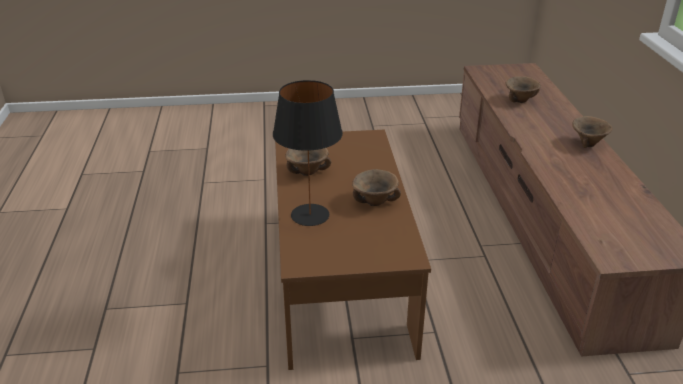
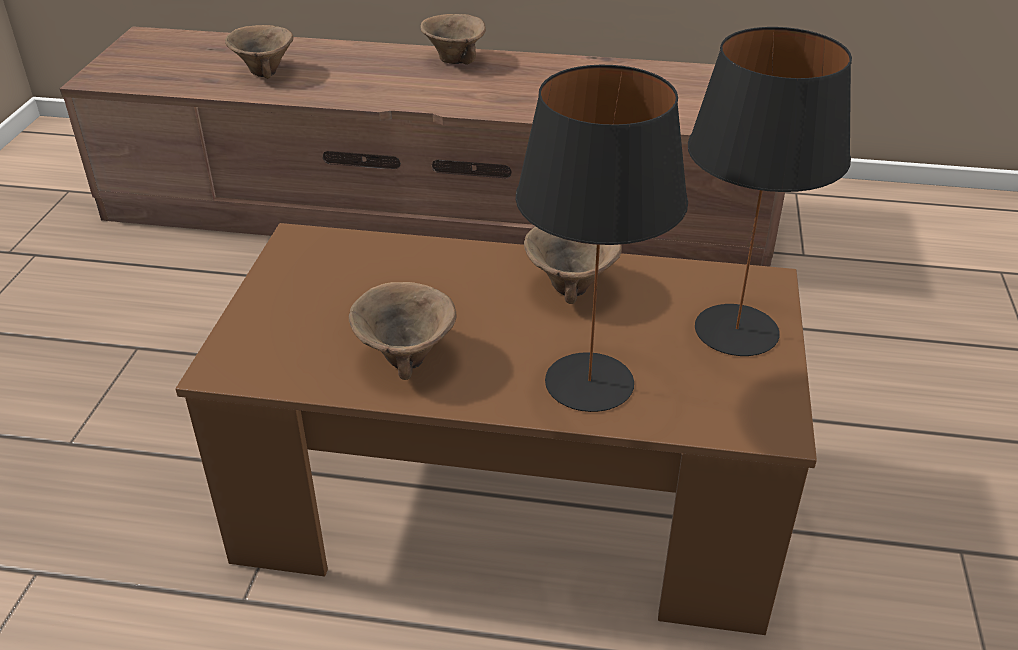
camera: 75 degrees left, 5 degrees up
none -> black table lamp [687,27,852,356]

